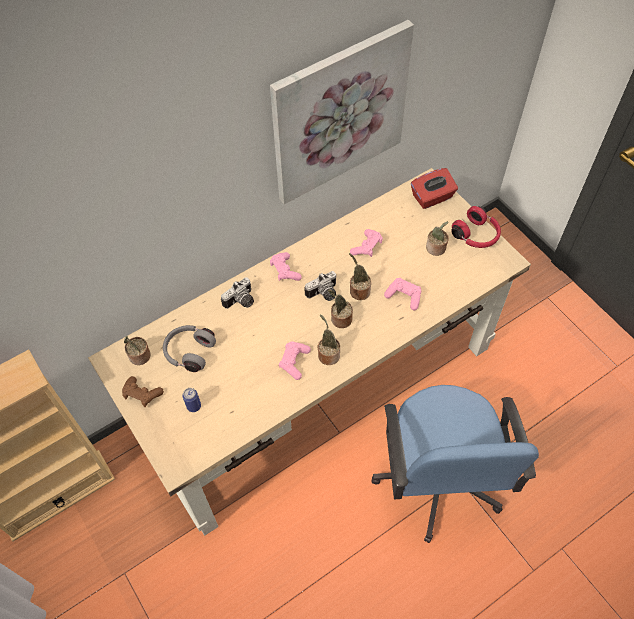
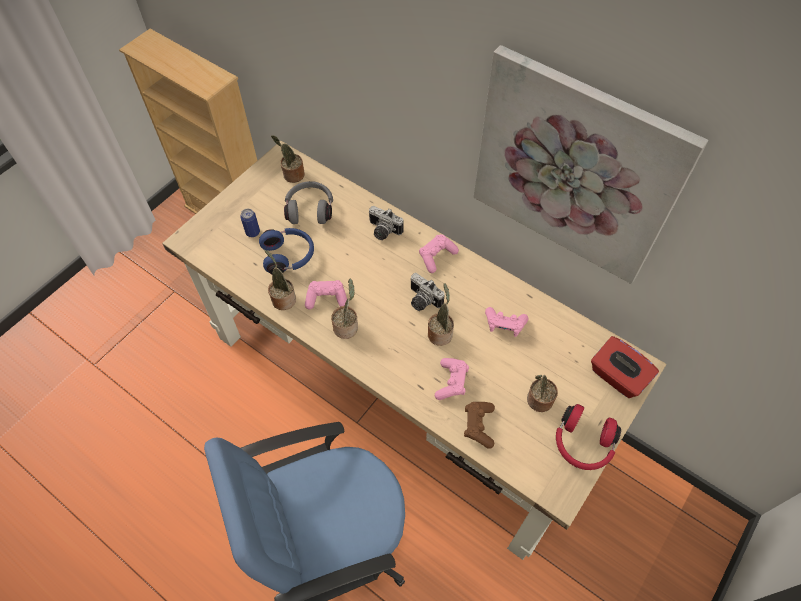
camera: 70 degrees right, 0 degrees up
brown game controller [122,376,164,407] -> brown game controller moved to [464,402,495,449]
potted plant [328,290,353,328] -> potted plant moved to [265,250,296,310]
none -> blue headphones [259,228,314,274]

